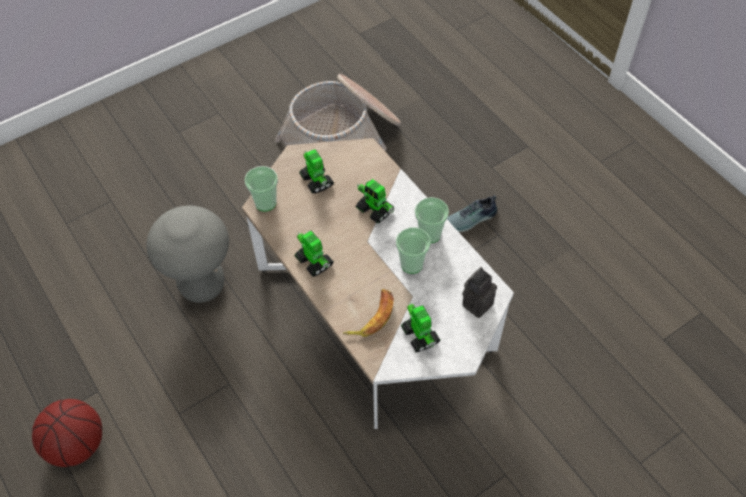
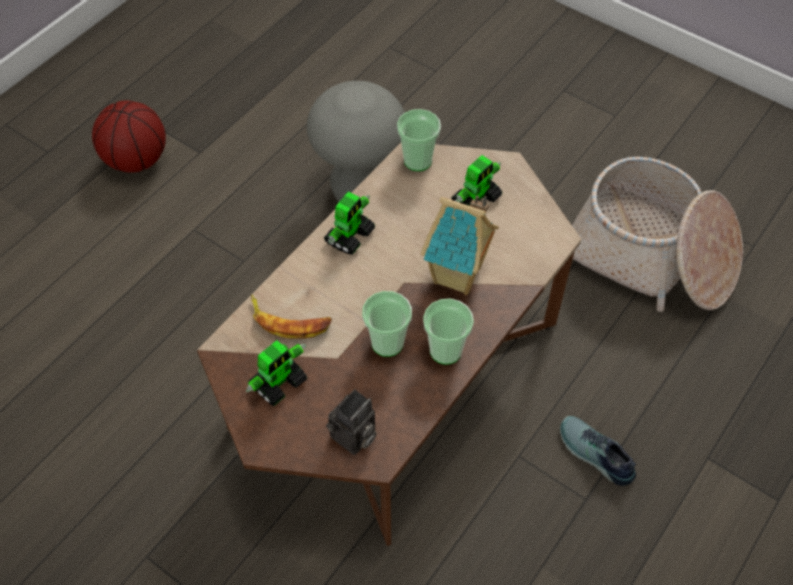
camera: 70 degrees right, 0 degrees up
white coffee table [242,138,514,429] -> brown coffee table [197,143,581,546]
toy robot [356,179,394,224] -> toy house [421,196,499,295]
camera [462,267,497,318] -> camera turned 105 degrees clockwise [326,389,377,455]

